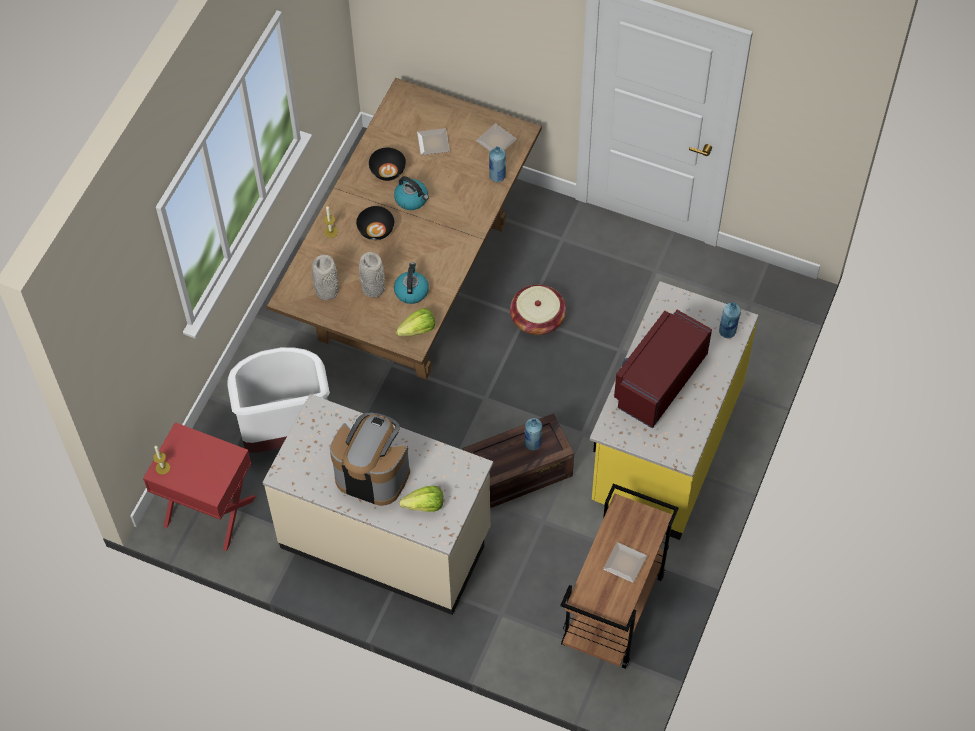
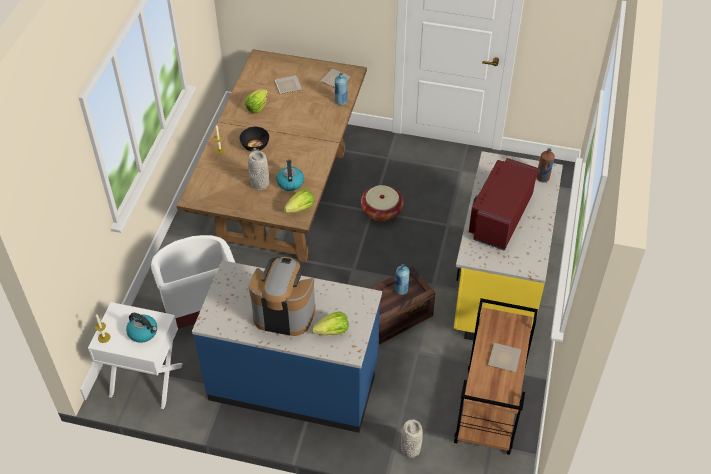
camera: 10 degrees left, 10 degrees down
red nightstand [143,422,256,551] -> white nightstand [88,302,183,409]
beige counter [262,394,493,615] -> blue counter [192,260,382,433]
grey vase [312,255,338,300] -> grey vase moved to [401,420,423,458]
black bowl [369,148,406,181] -> lettuce [245,89,268,113]
kettle [394,176,429,210] -> kettle moved to [126,313,157,343]
blue bottle [719,302,741,338] -> brown bottle [536,148,555,183]

